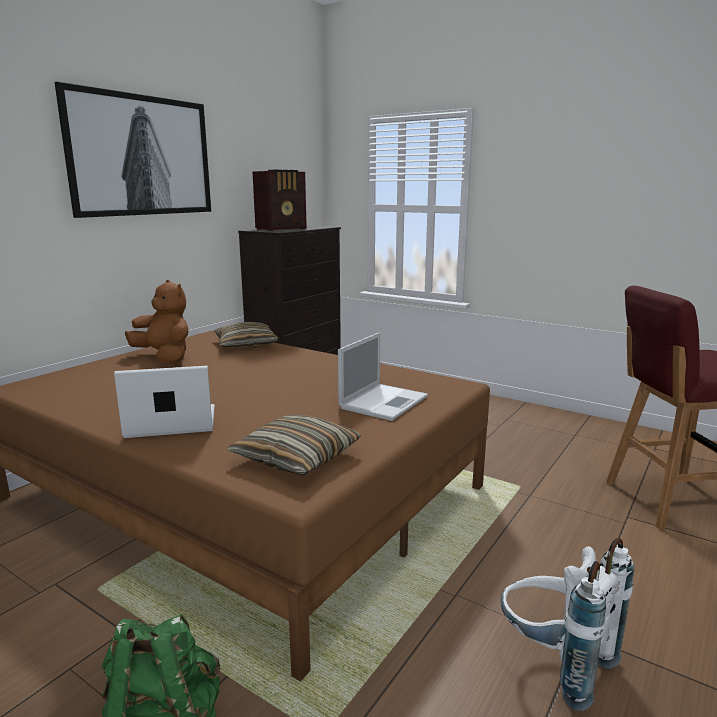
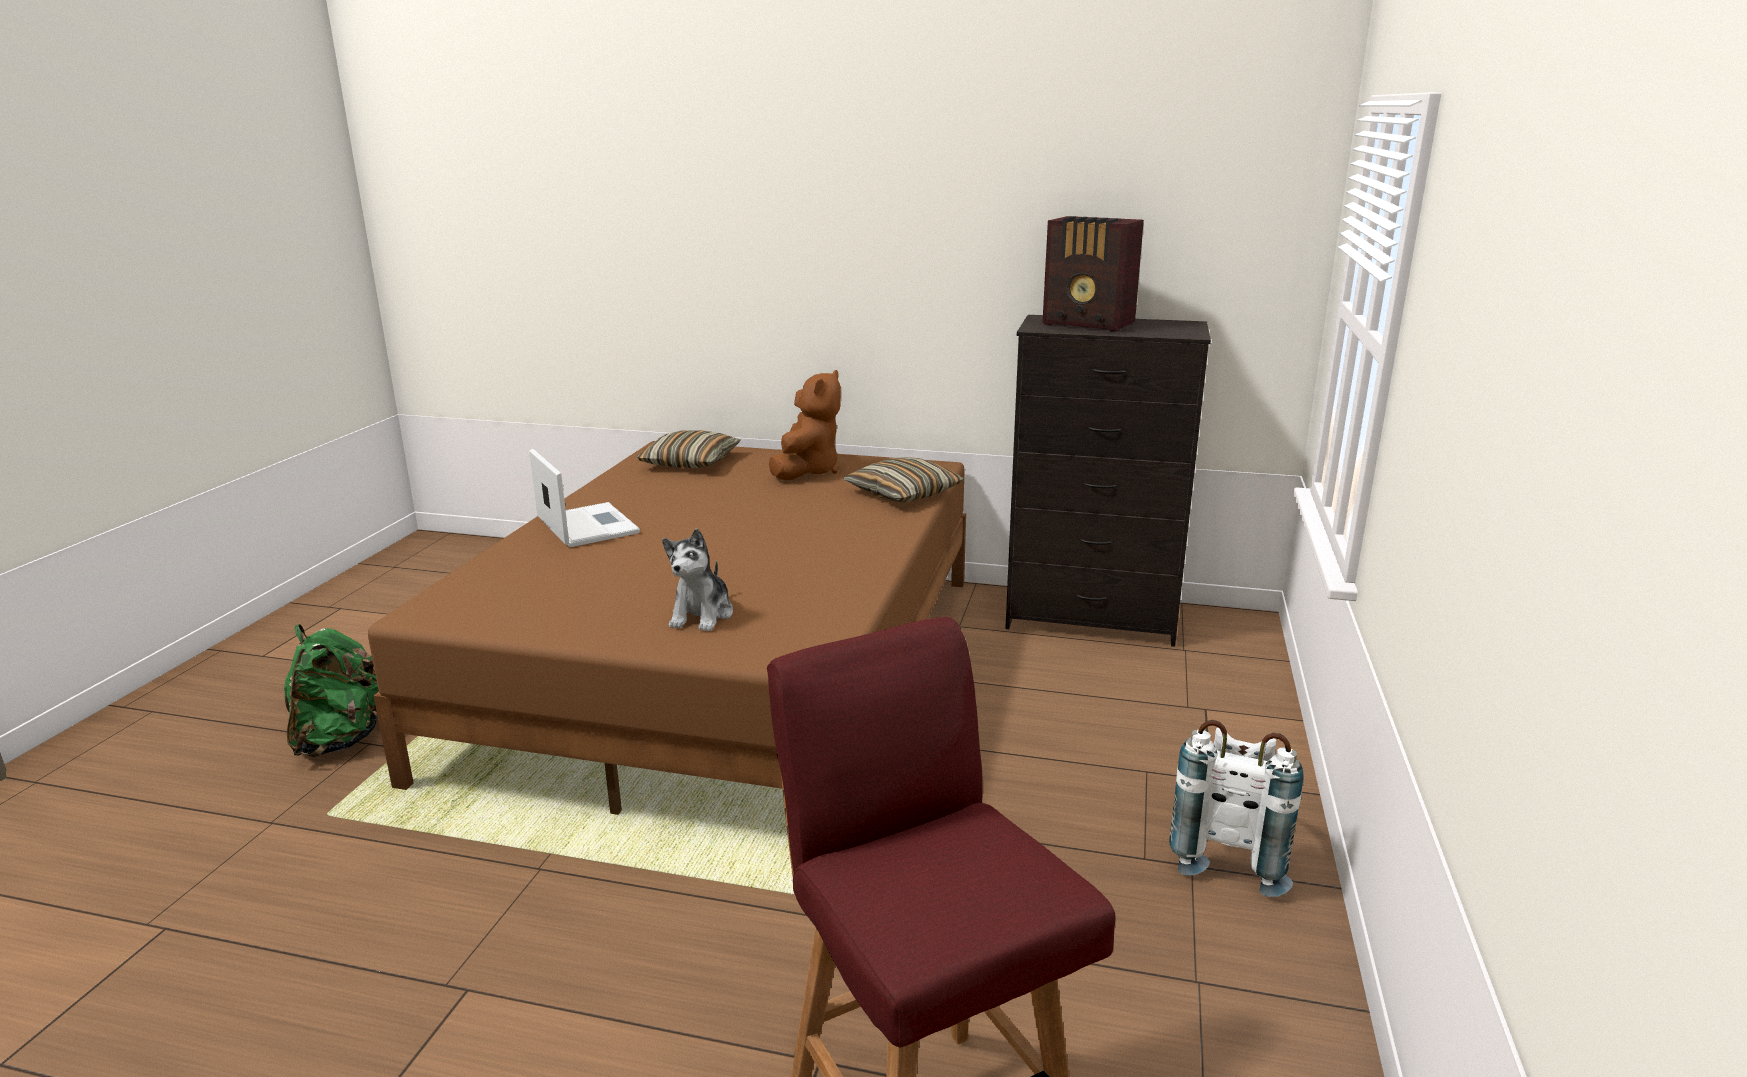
camera: 70 degrees right, 5 degrees up
picture [54,82,211,218] -> none
pillow [228,414,361,476] -> pillow moved to [637,430,740,468]
laptop [338,332,428,421] -> plush toy [662,528,733,631]
white backpack [501,538,634,711] -> white backpack moved to [1169,720,1304,897]

